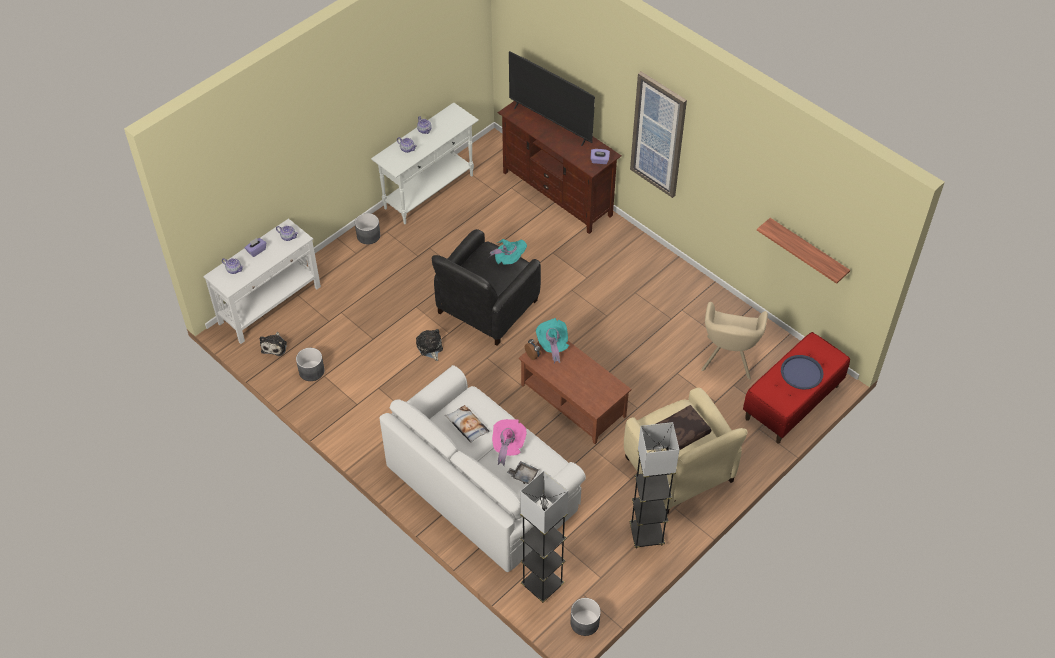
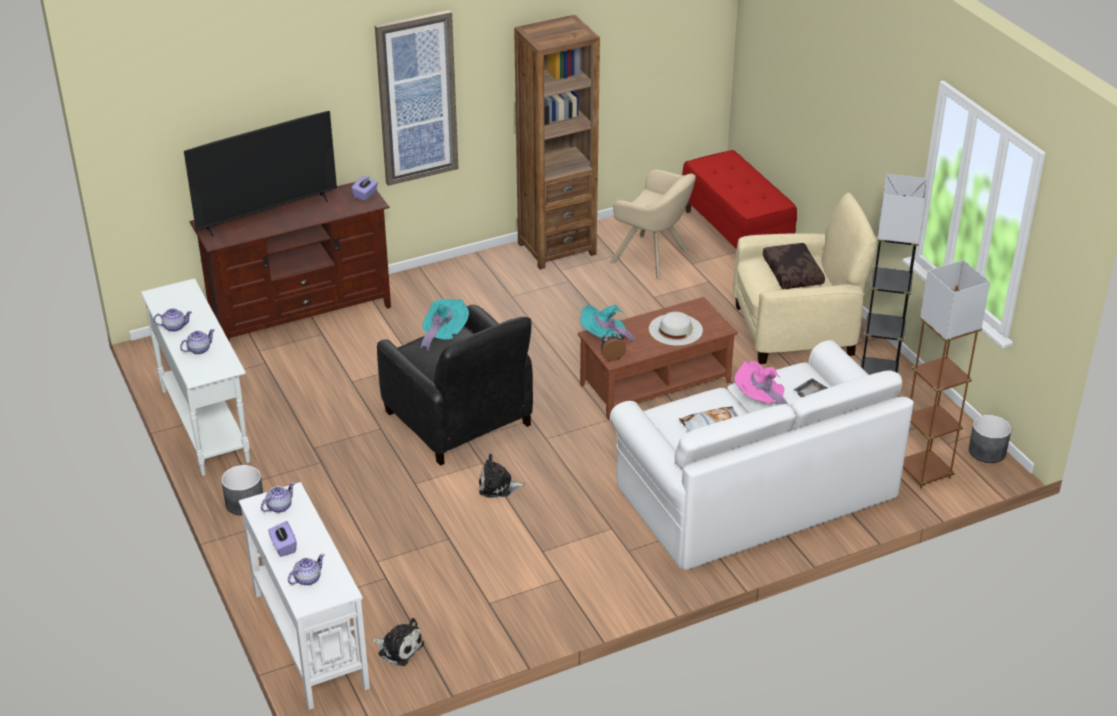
camera: 70 degrees left, 15 degrees down
grey planter [296,348,325,381] -> none
grey floor lamp [520,471,568,603] -> brown floor lamp [903,260,990,489]
shelf [757,218,850,284] -> none
blue tray [781,355,823,390] -> none
none -> brown bookcase [514,15,600,270]
none -> white hat [649,312,703,346]

